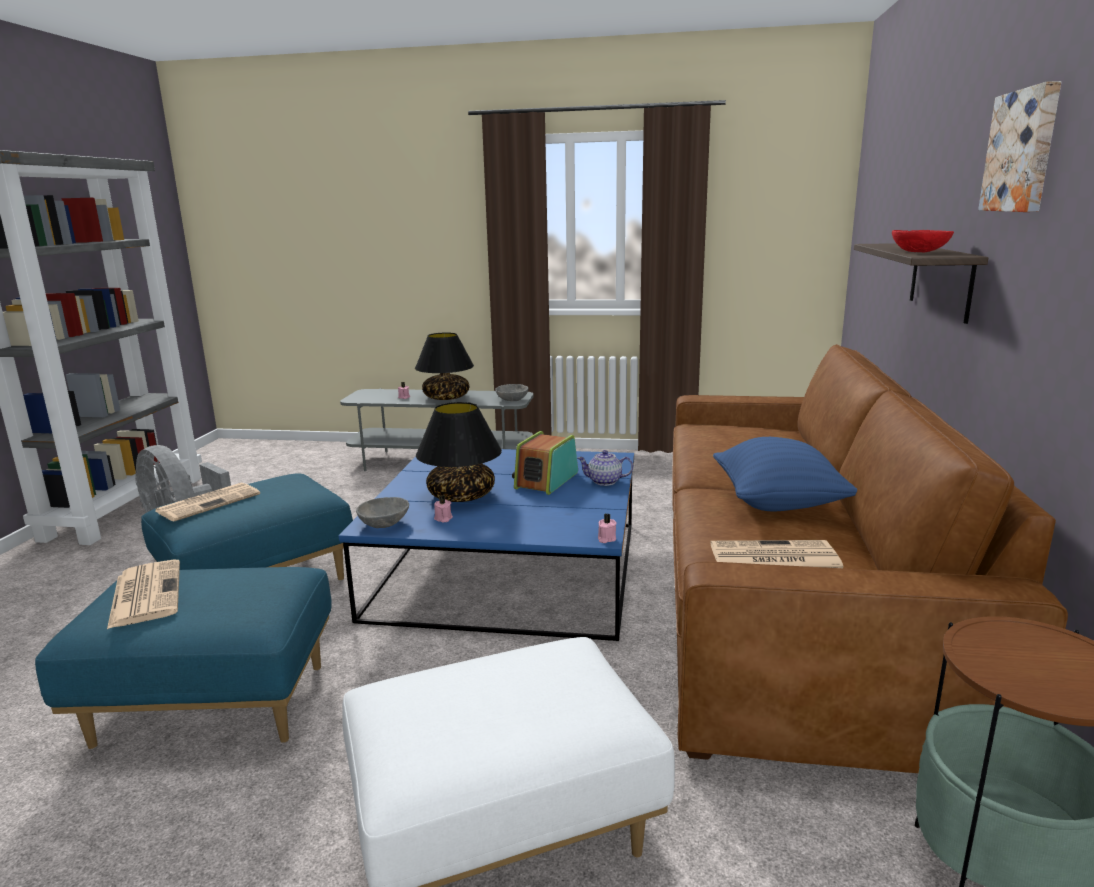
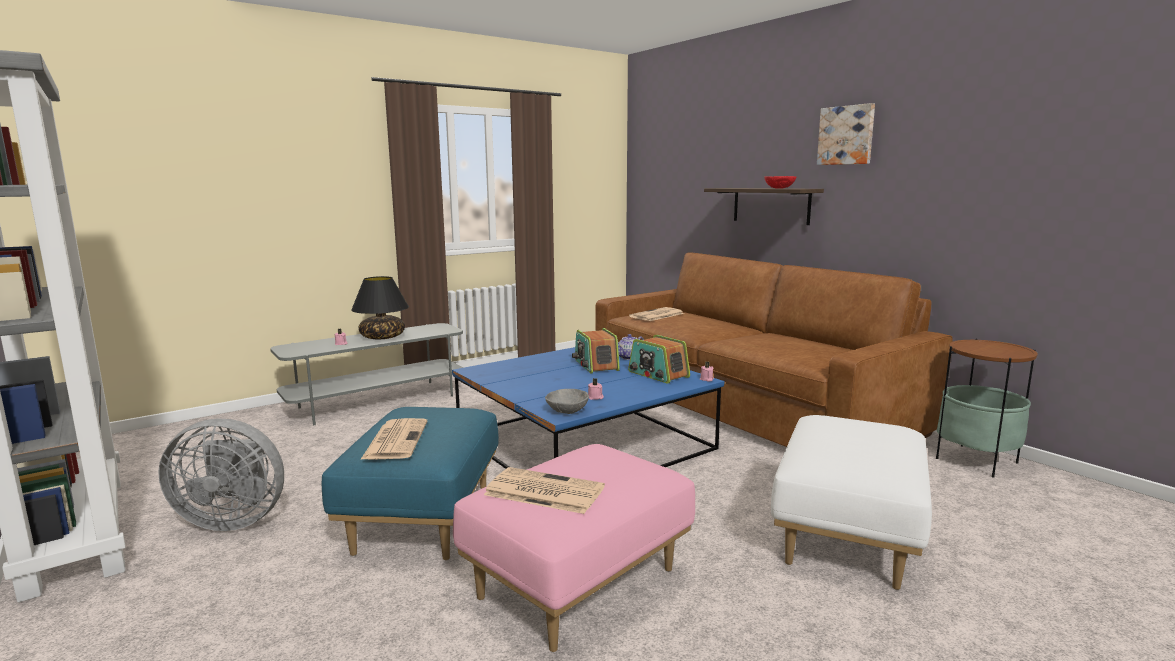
camera: 45 degrees left, 5 degrees down
blue ottoman [35,567,332,749] -> pink ottoman [453,444,695,652]
black table lamp [416,402,502,502] -> none
grey bowl [495,384,529,401] -> none
newspaper [710,540,843,568] -> newspaper moved to [629,307,684,321]
blue pillow [713,437,857,511] -> none
none -> radio [628,335,690,383]

